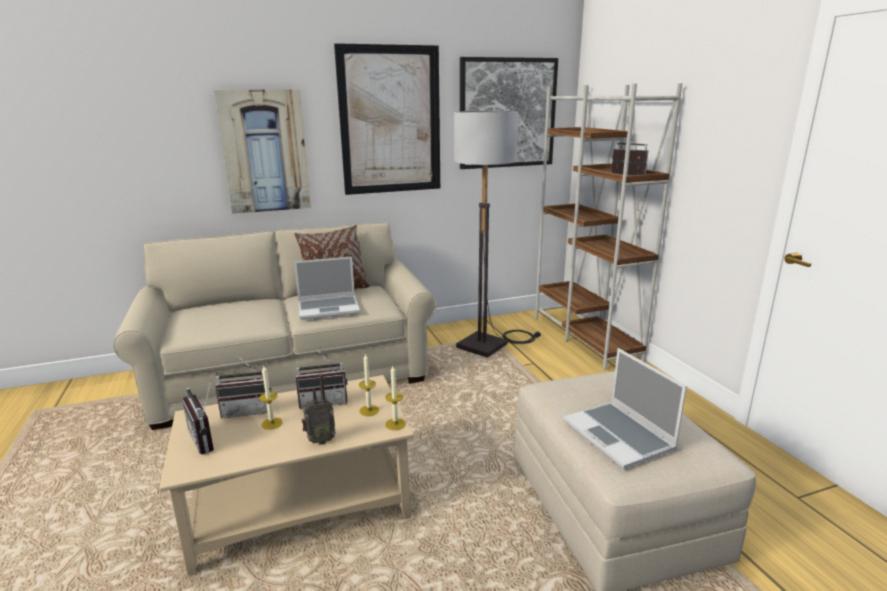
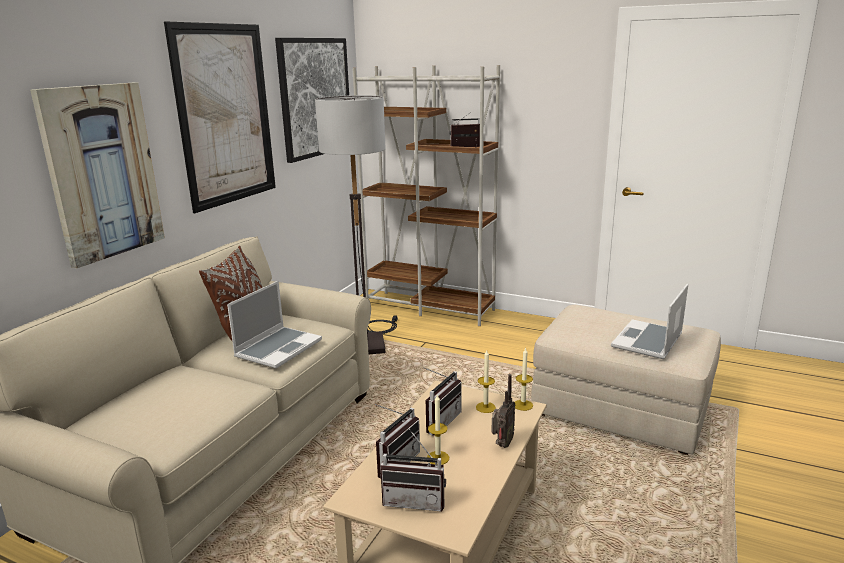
camera: 45 degrees left, 0 degrees up
laptop [563,348,687,469] -> laptop turned 105 degrees clockwise [611,284,688,359]

